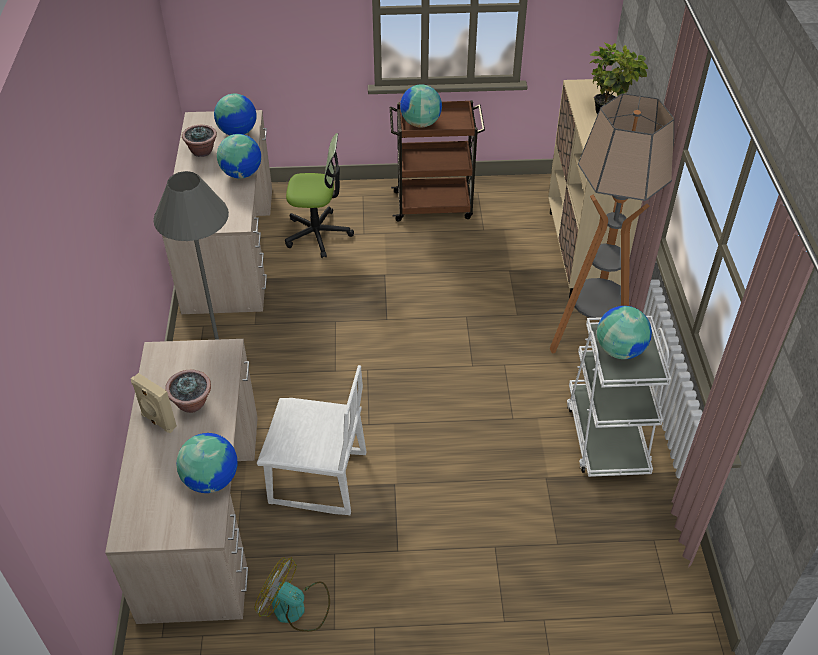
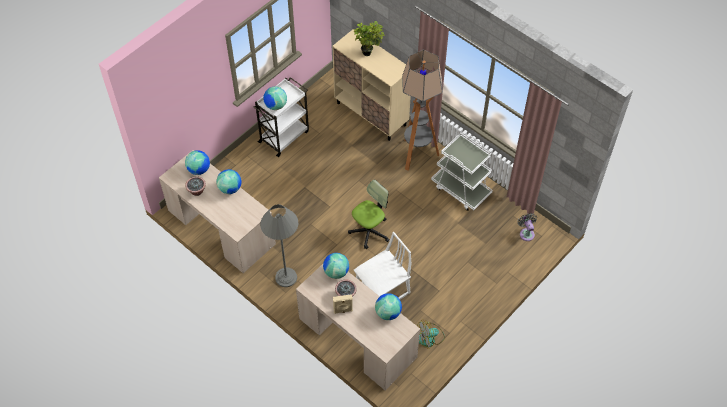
camera: 45 degrees left, 10 degrees up
office chair [285,133,354,258] -> office chair moved to [348,179,390,249]
brown cart [390,100,485,221] -> white cart [254,77,309,157]
globe [597,306,652,359] -> globe moved to [323,253,349,279]
none -> grey fan [517,213,537,241]

